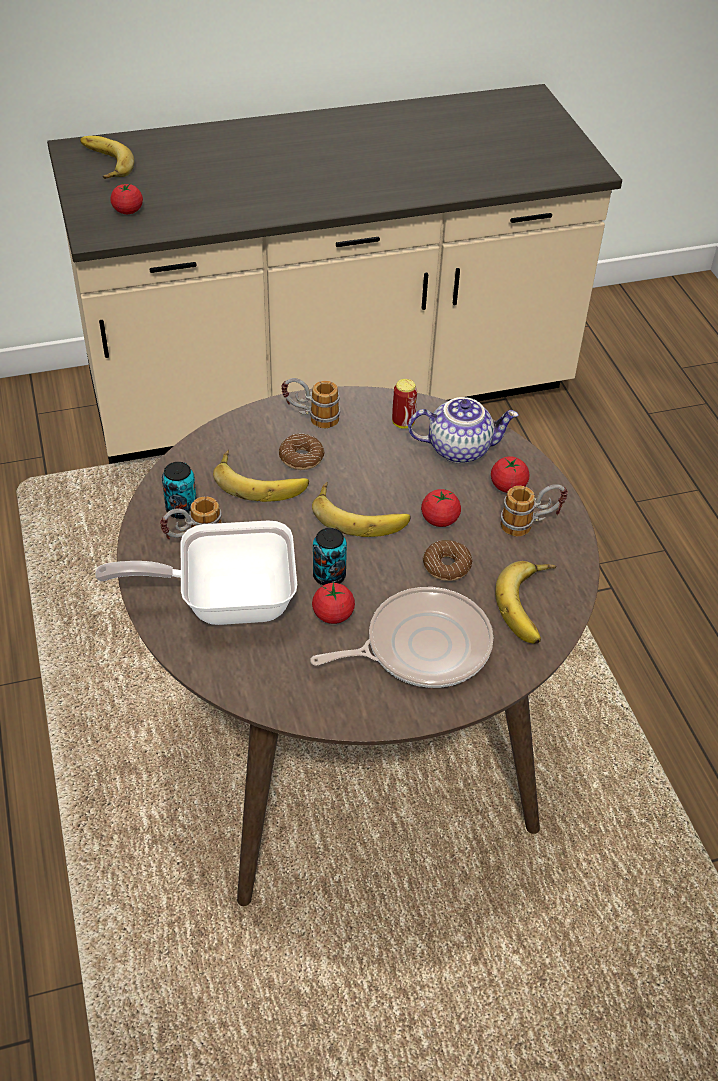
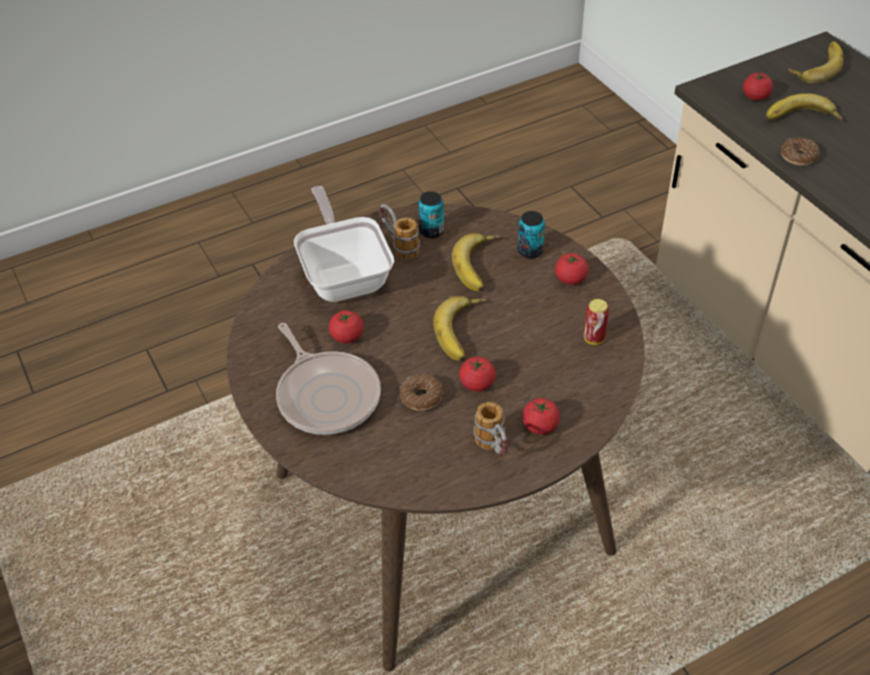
camera: 80 degrees right, 0 degrees up
donut [279,434,325,470] -> donut moved to [781,137,820,166]
mug [282,378,340,428] -> tomato [555,253,588,285]
can [313,528,347,585] -> can moved to [518,211,545,258]
teapot [408,397,519,464] -> none
banana [495,561,557,644] -> banana moved to [765,93,843,121]

